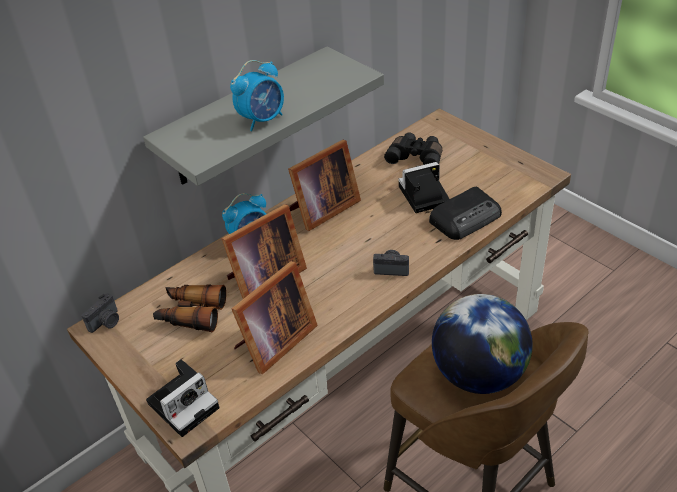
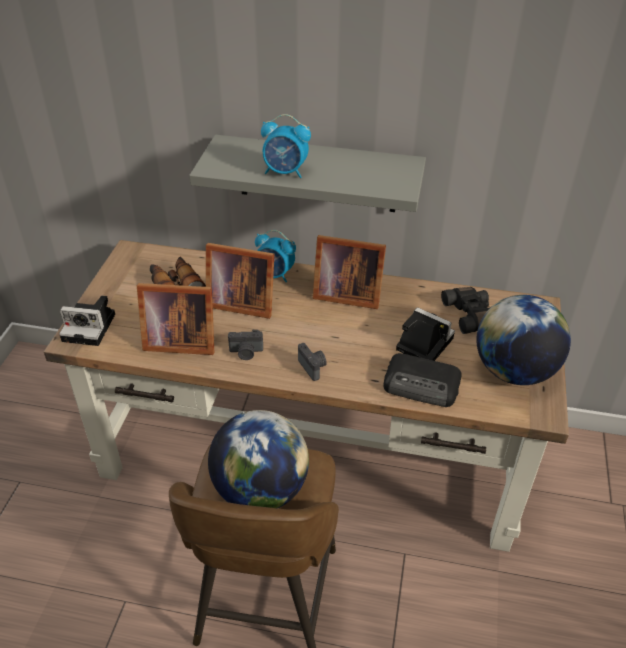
camera: 50 degrees right, 0 degrees up
camera [82,293,119,333] -> camera moved to [228,330,263,360]
none -> globe [476,295,571,385]

